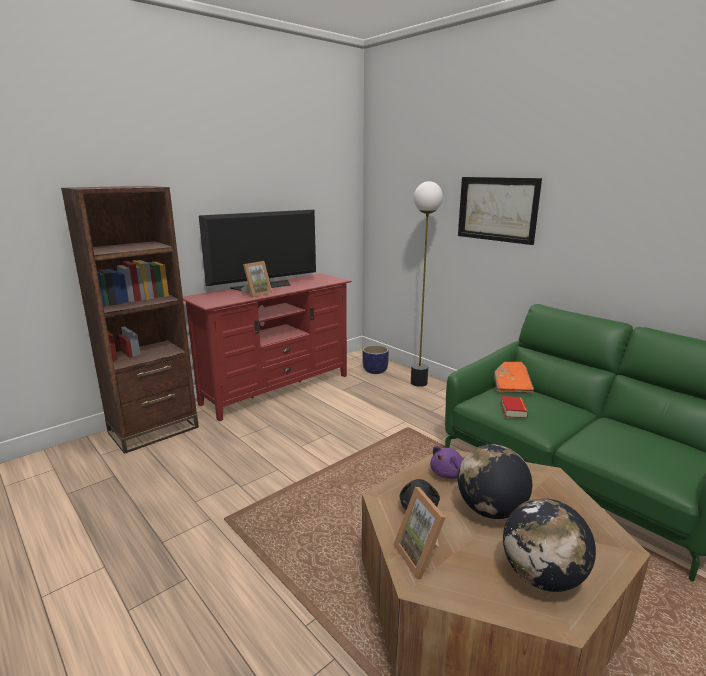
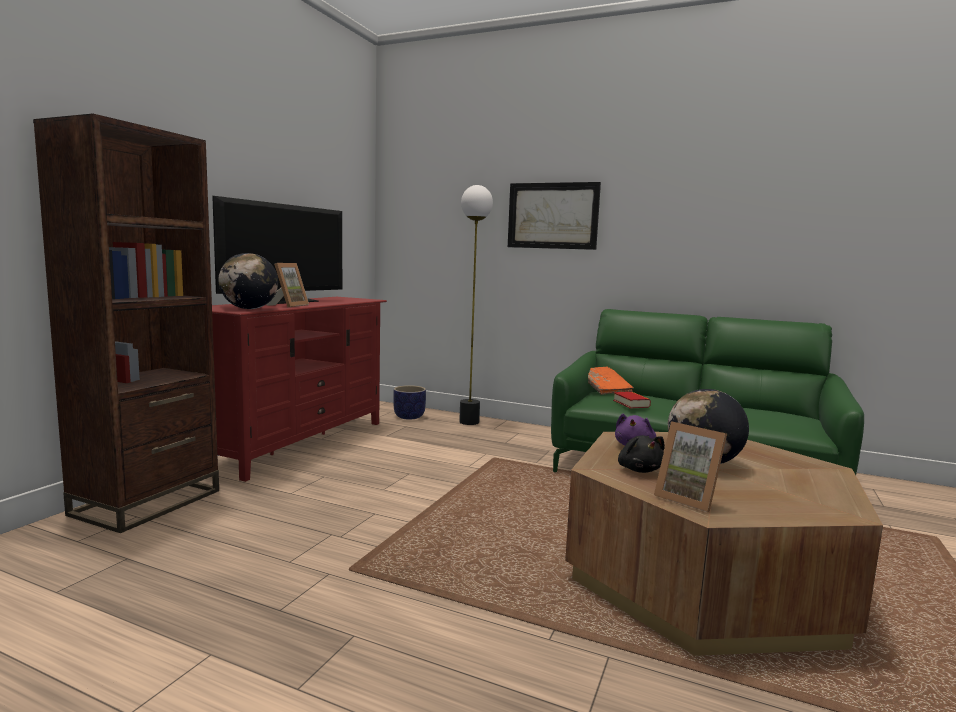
camera: 25 degrees left, 10 degrees down
globe [503,498,596,592] -> globe moved to [218,253,278,309]

